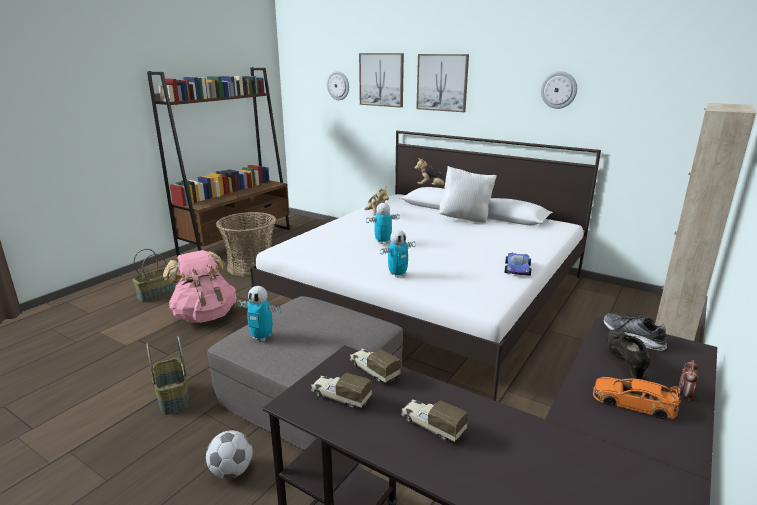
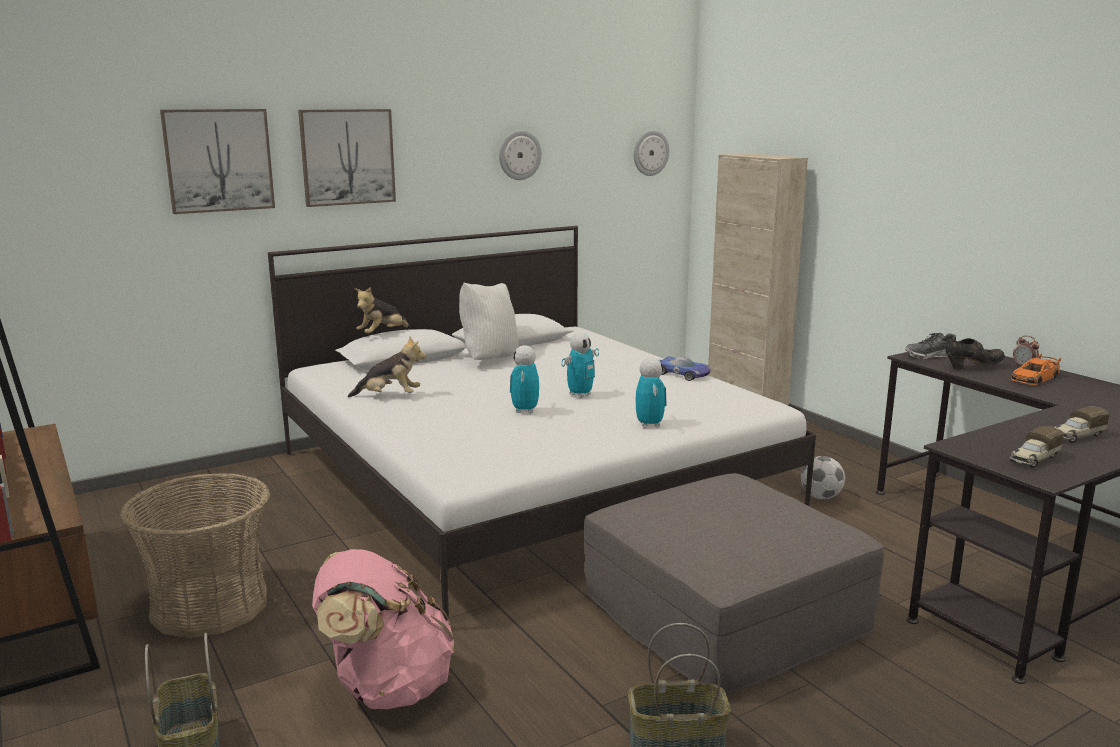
camera: 65 degrees left, 5 degrees down
football [206,430,253,479] -> football moved to [801,456,845,499]
toy robot [237,286,281,341] -> toy robot moved to [561,333,599,398]
wall clock [327,71,349,100] -> wall clock moved to [633,130,669,176]
toy truck [350,349,401,383] -> none
black shoe [606,329,651,379] -> black shoe turned 135 degrees clockwise [946,338,1005,370]

